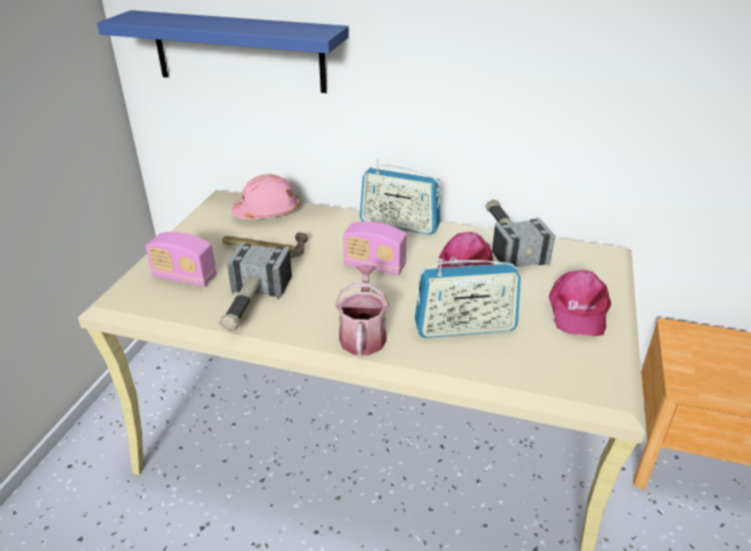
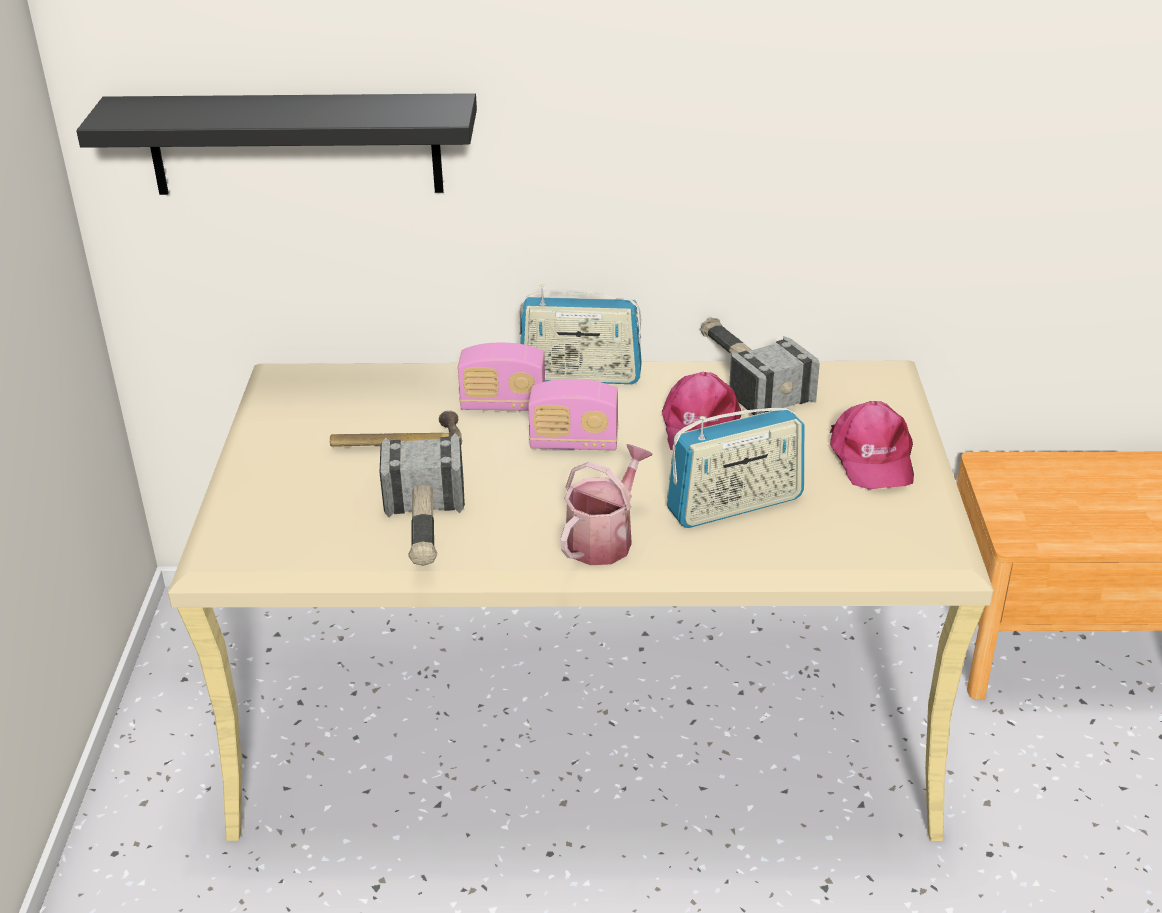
camera: 15 degrees left, 0 degrees up
blue shelf [97,10,348,93] -> black shelf [76,93,477,195]
radio [145,232,216,287] -> radio moved to [458,343,545,411]
pink hard hat [231,174,300,219] -> none
watering can [335,265,390,355] -> watering can turned 45 degrees clockwise [560,444,652,565]

